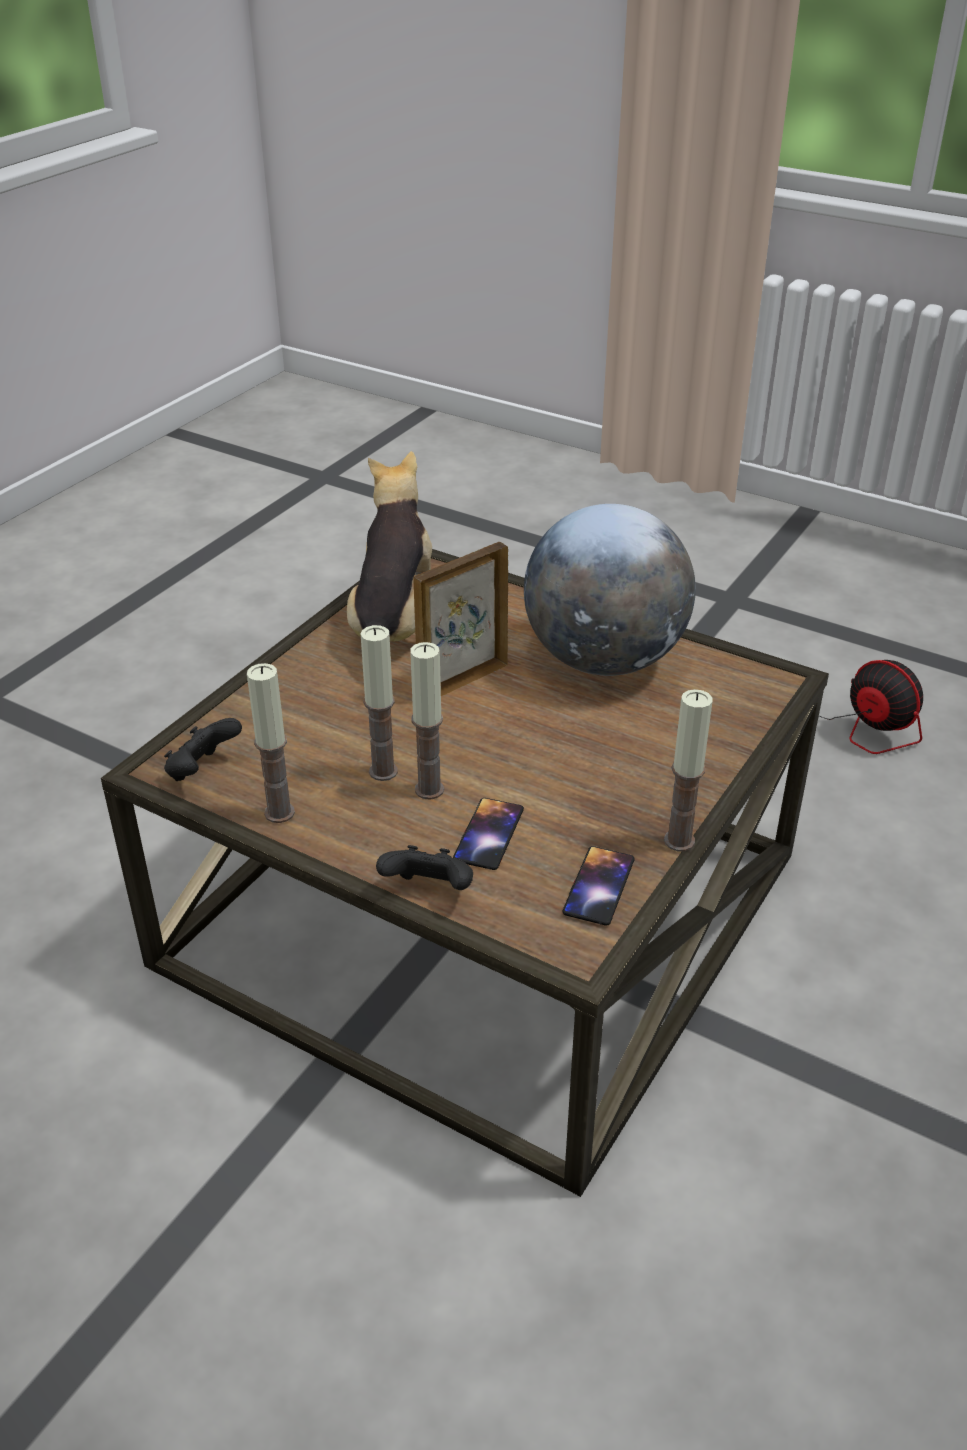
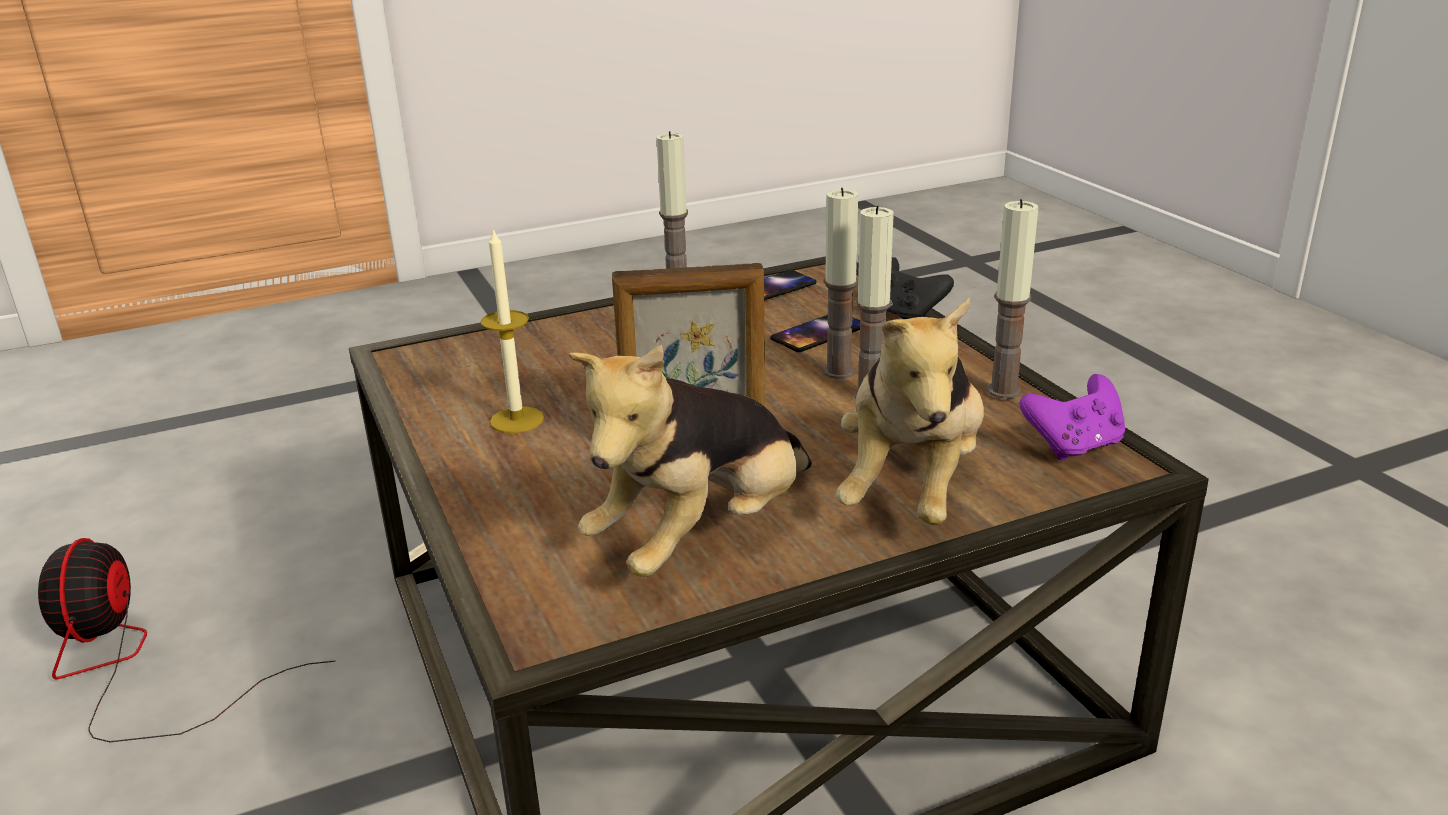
camera: 145 degrees left, 10 degrees down
black game controller [164,718,242,781] -> purple game controller [1019,374,1125,461]
globe [524,504,696,676] -> candle [480,227,544,433]
none -> plush toy [836,297,984,525]

